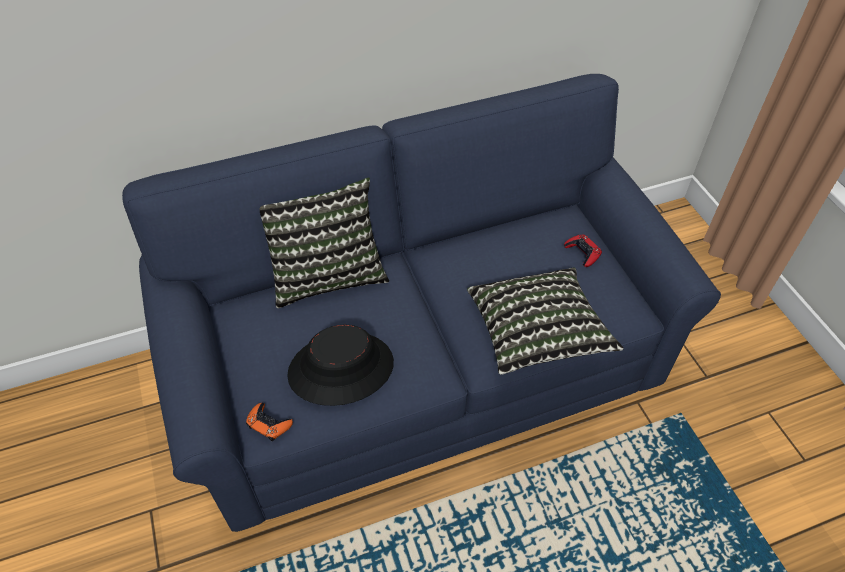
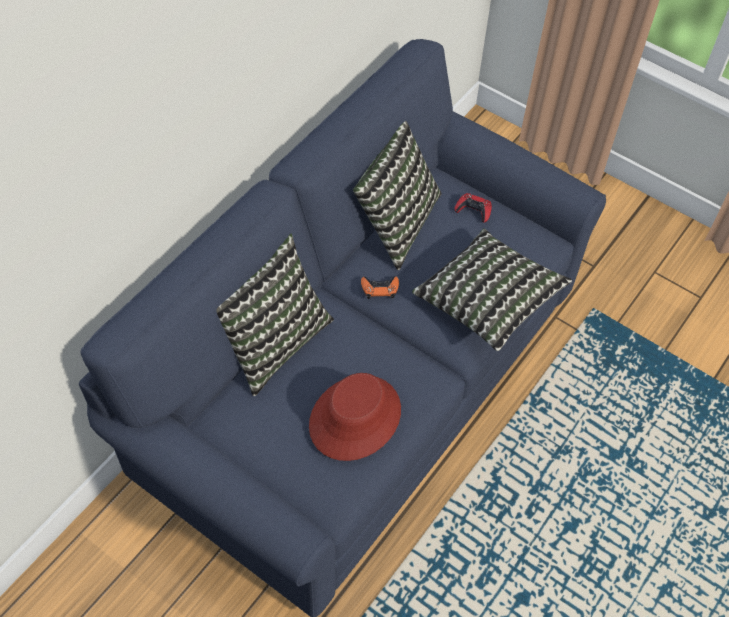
camera: 35 degrees left, 5 degrees up
orange game controller [246,403,293,441] -> orange game controller moved to [361,276,399,299]
black hat [287,325,394,406] -> red hat [309,373,401,461]
none -> pillow [353,121,441,270]

